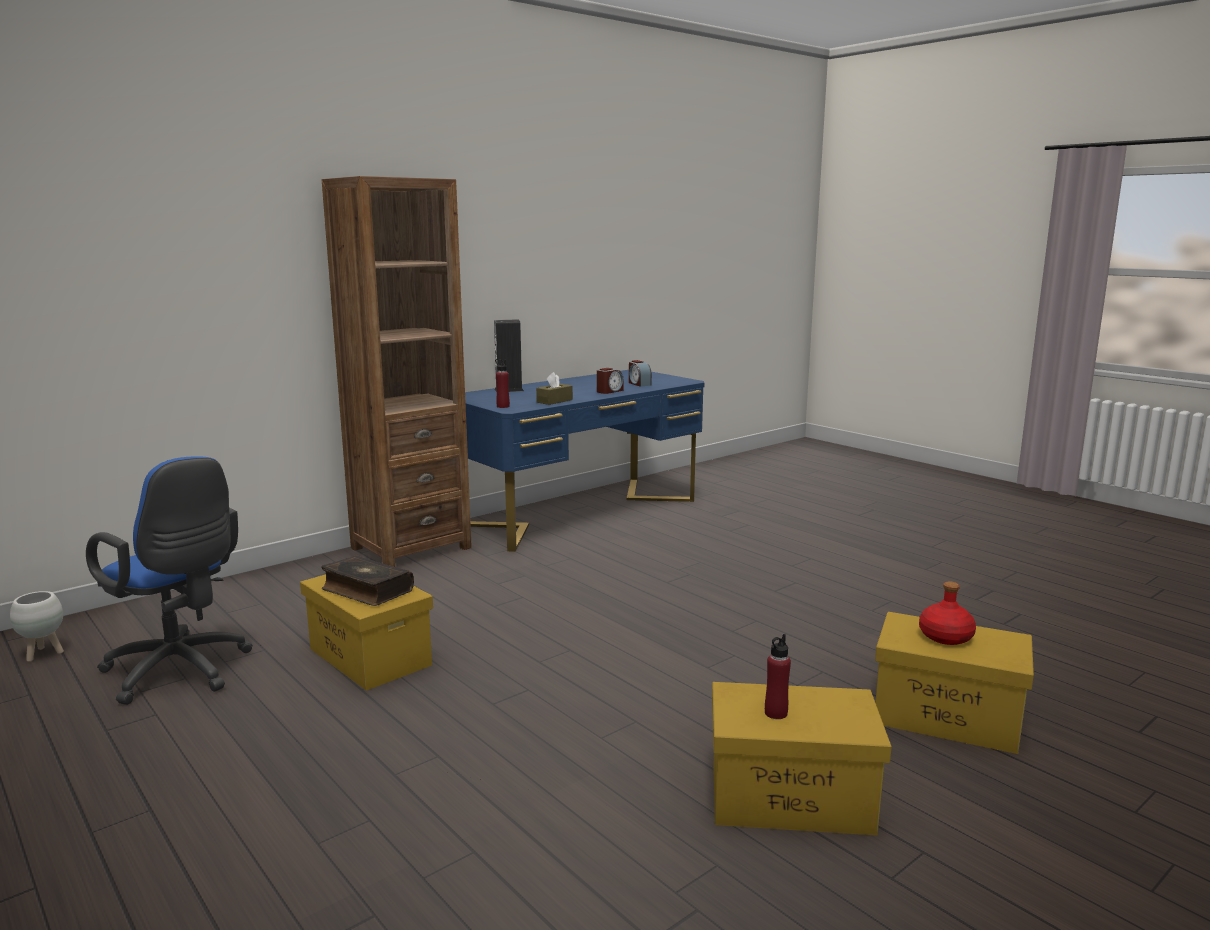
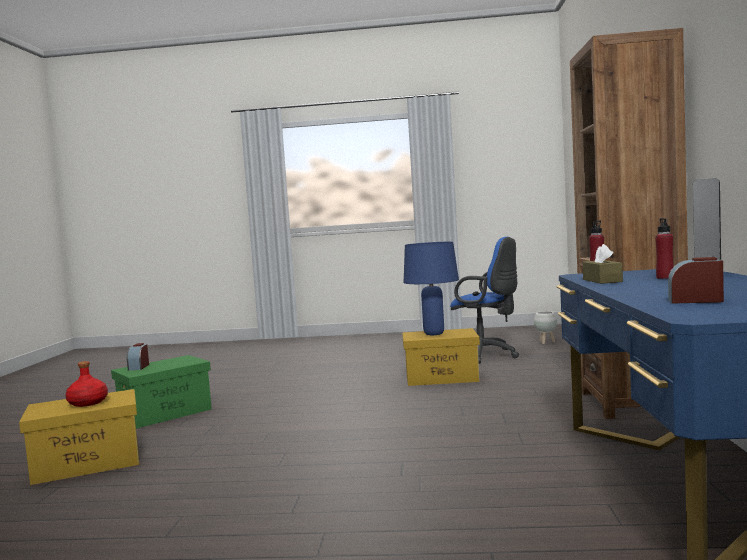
camera: 135 degrees right, 10 degrees down
blue office chair [86,457,253,705] -> blue office chair turned 135 degrees counterclockwise [450,237,519,364]
book [321,555,414,606] -> blue table lamp [404,242,459,335]
alarm clock [597,368,623,394] -> alarm clock moved to [126,343,149,371]
yellow storage box [712,682,892,836] -> green storage box [111,355,212,429]
red bottle [765,634,791,719] -> red bottle moved to [655,218,674,279]

